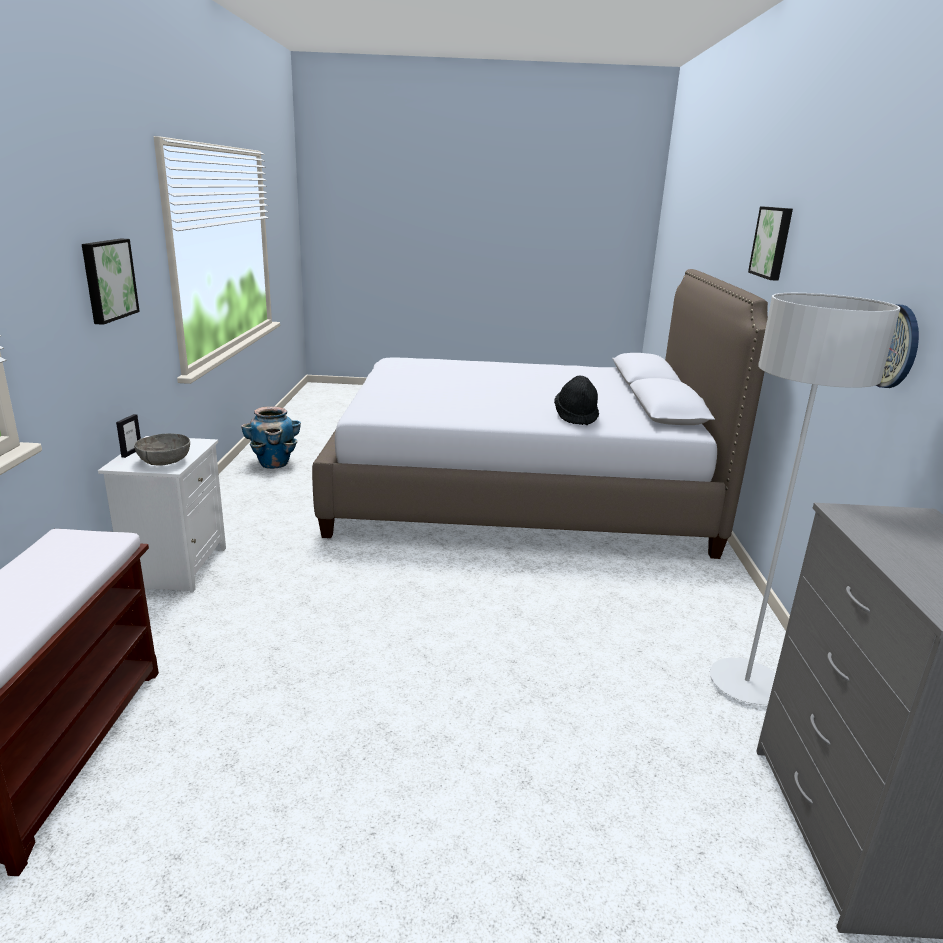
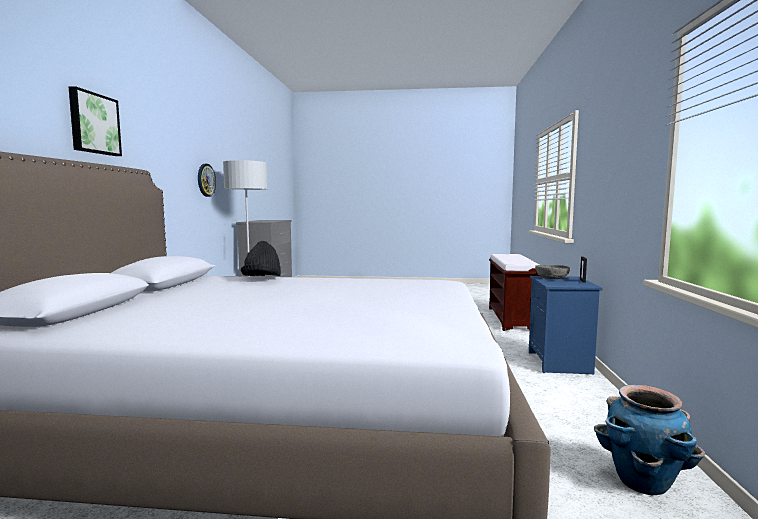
camera: 175 degrees left, 15 degrees down
picture [82,239,140,325] -> none
white nightstand [98,436,226,593] -> blue nightstand [529,276,603,374]

